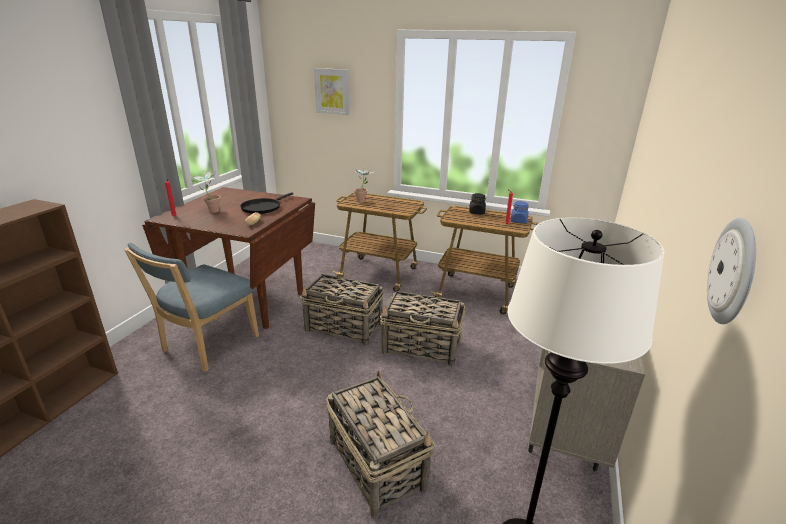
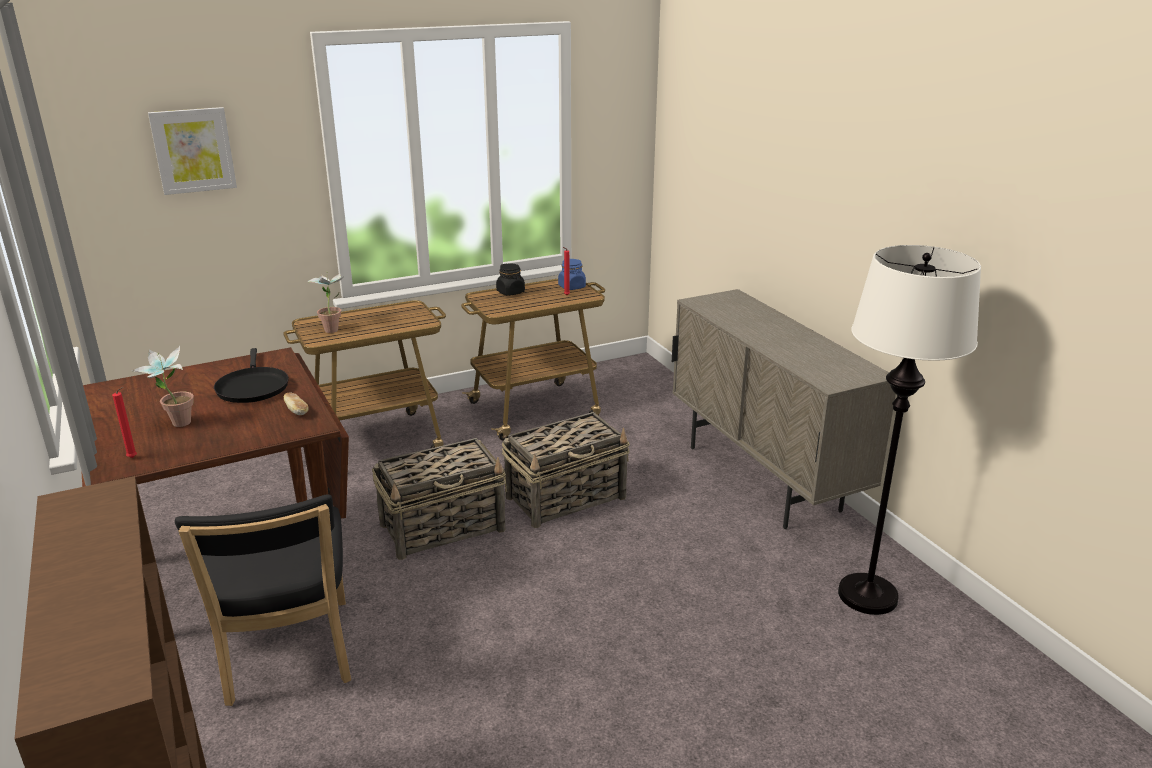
camera: 45 degrees left, 0 degrees up
blue chair [124,243,259,372] -> black chair [175,494,351,706]
basket [326,370,435,518] -> none
wall clock [707,218,756,324] -> none

